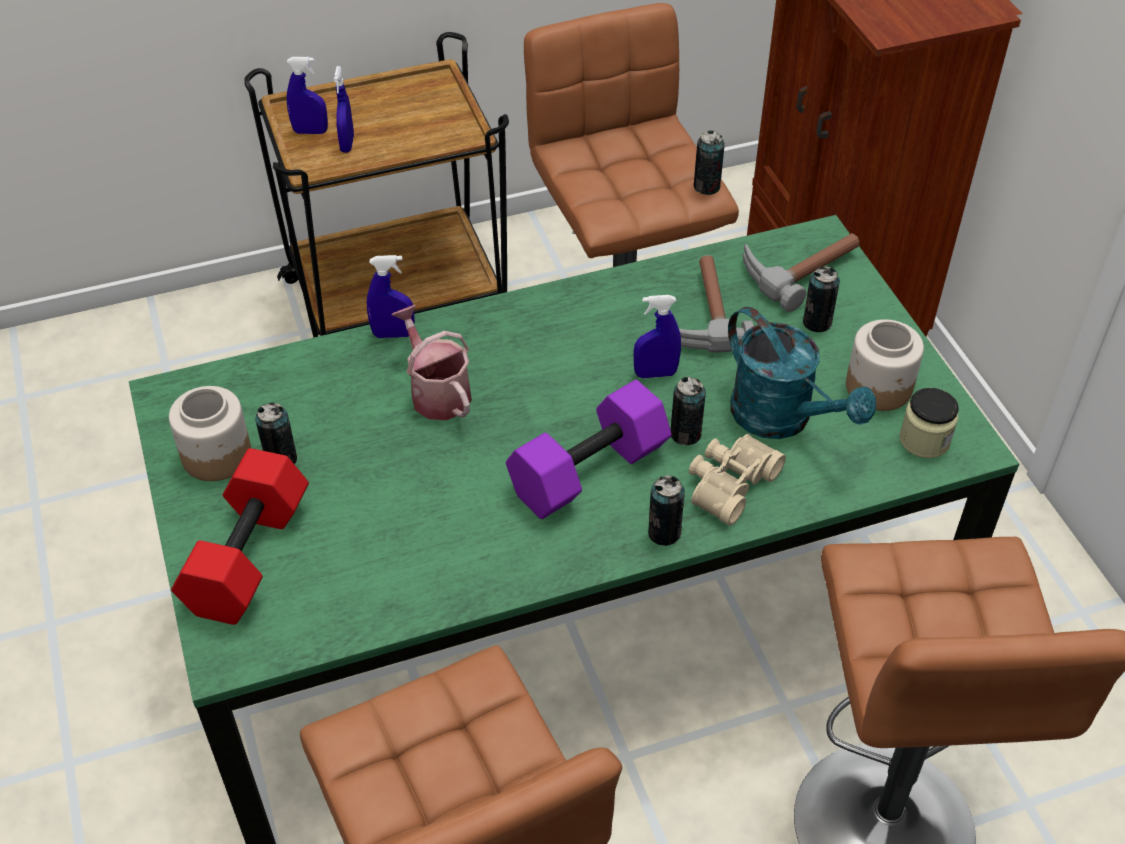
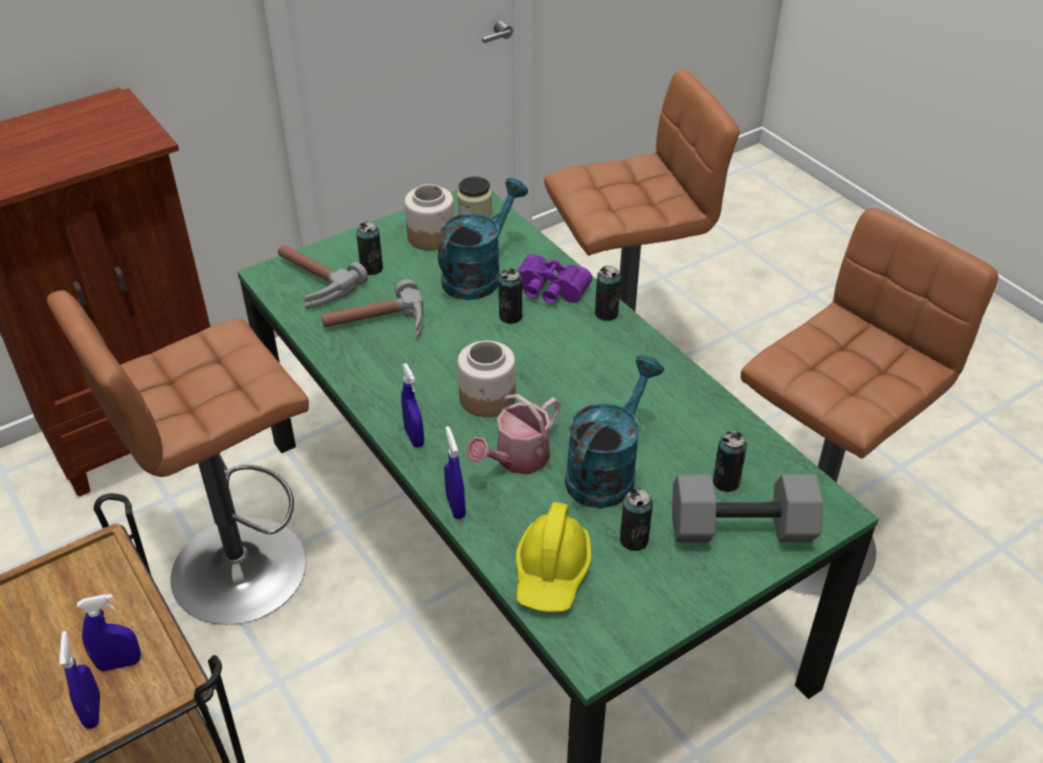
camera: 105 degrees left, 5 degrees down
jar [169,386,251,481] -> jar moved to [458,340,515,417]
red dumbbell [171,448,309,625] -> grey dumbbell [672,474,823,543]
purple dumbbell [506,380,671,519] -> none
blue spray bottle [634,295,681,378] -> blue spray bottle moved to [401,363,424,448]
beige binoculars [689,434,786,526] -> purple binoculars [518,254,592,304]
can [694,130,725,195] -> can moved to [713,431,747,492]
none -> yellow hard hat [516,502,592,612]
none -> turquoise watering can [565,355,664,508]

